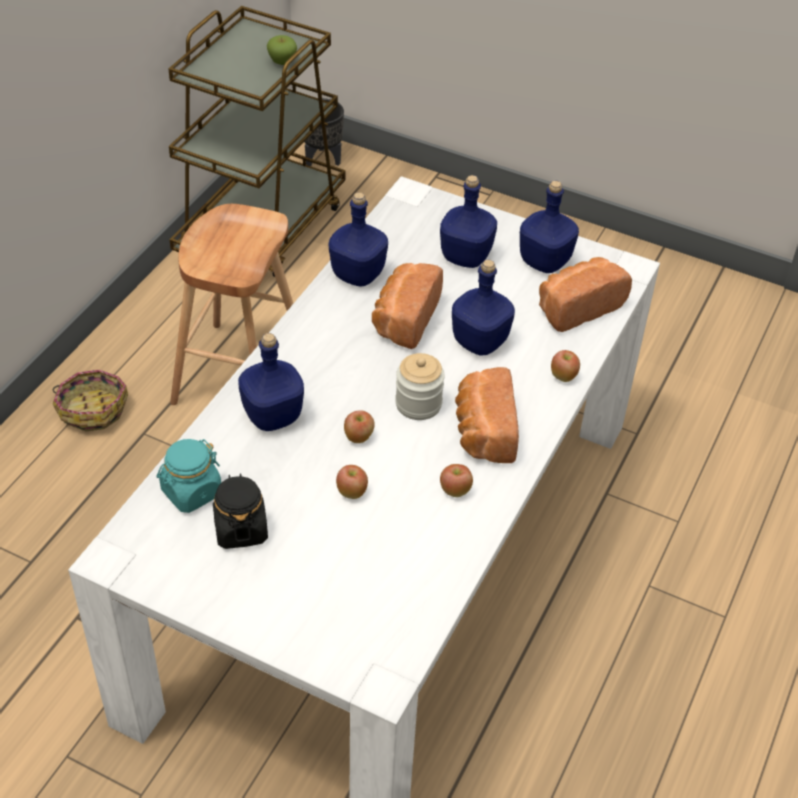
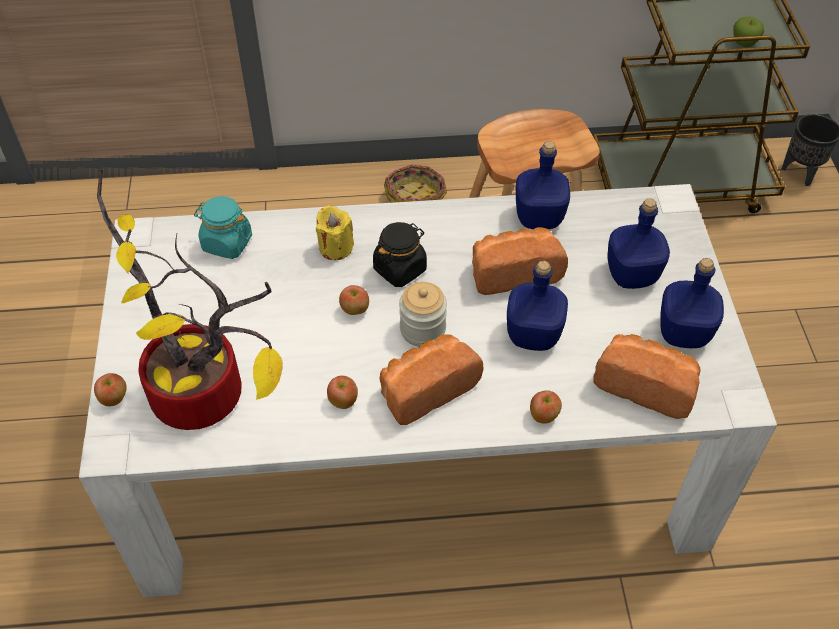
camera: 60 degrees right, 5 degrees up
black jar [213,473,268,549] -> black jar moved to [373,222,427,287]
blue bottle [238,333,304,431] -> yellow candle [316,205,354,260]
apple [336,465,368,499] -> apple moved to [94,373,127,406]
none -> potted plant [97,169,283,430]

